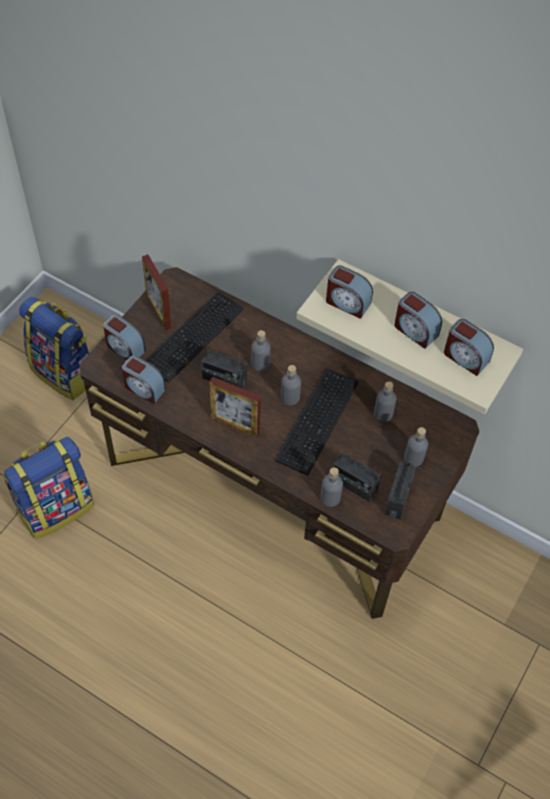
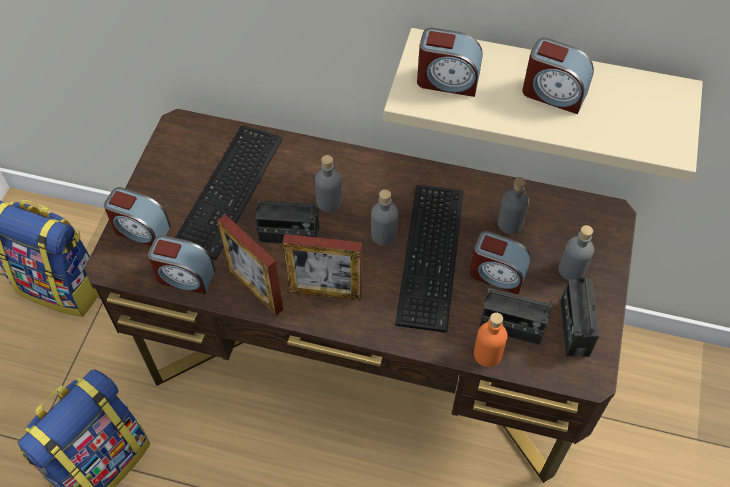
camera: 15 degrees left, 0 degrees up
picture frame [142,254,172,330] -> picture frame moved to [217,214,284,315]
grey bottle [321,467,343,507] -> orange bottle [474,312,508,367]
alarm clock [444,319,494,376] -> alarm clock moved to [470,231,531,295]

